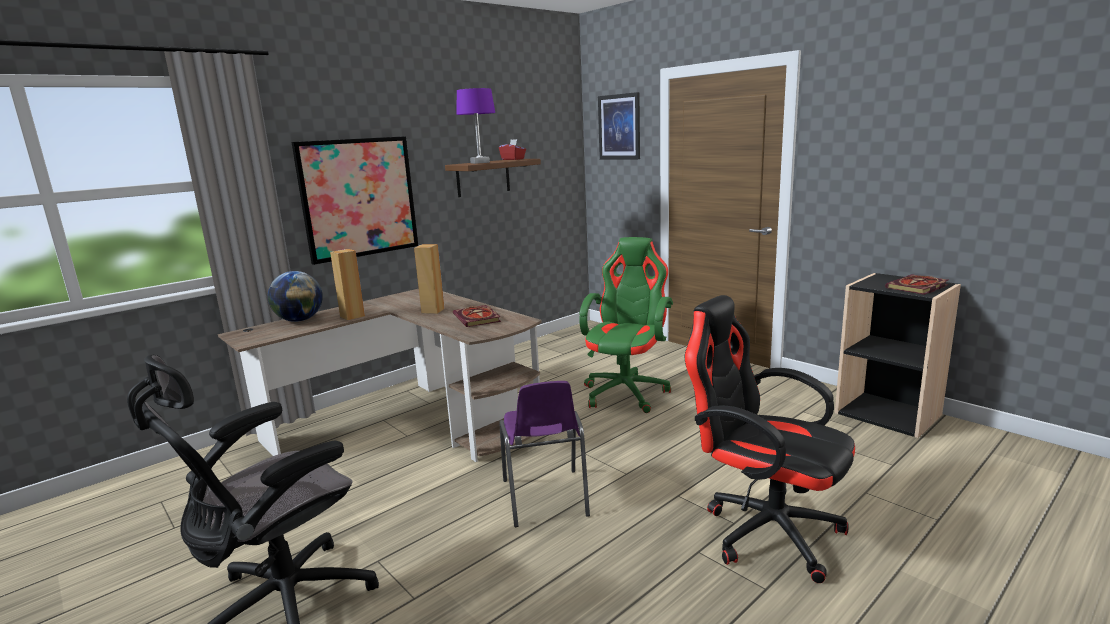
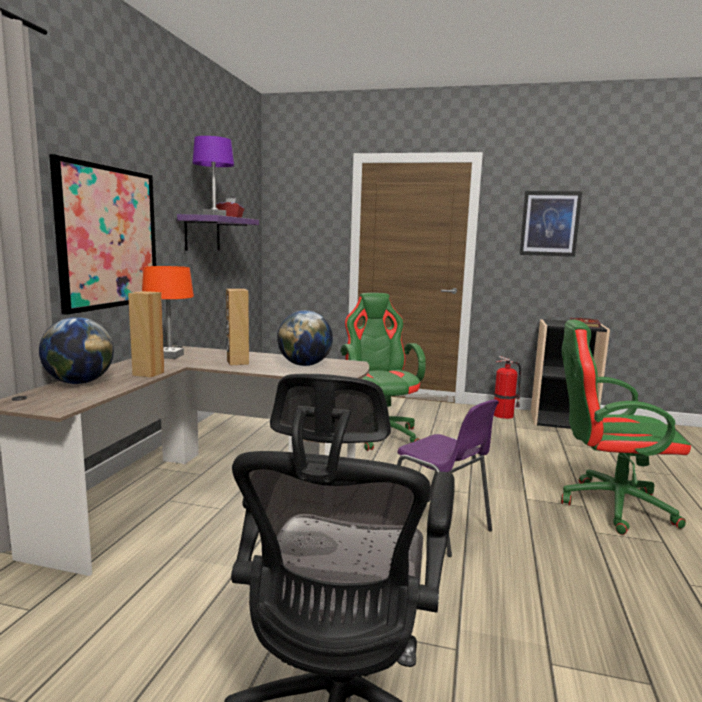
camera: 35 degrees left, 5 degrees down
brown shelf [445,159,541,197] -> purple shelf [177,214,259,251]
book [453,305,501,327] -> globe [277,310,333,366]
picture [598,92,640,159] -> picture moved to [519,191,582,257]
black office chair [685,295,855,583] -> green office chair [561,319,691,535]
none -> orange table lamp [142,266,194,359]
none -> fire extinguisher [494,356,521,419]

